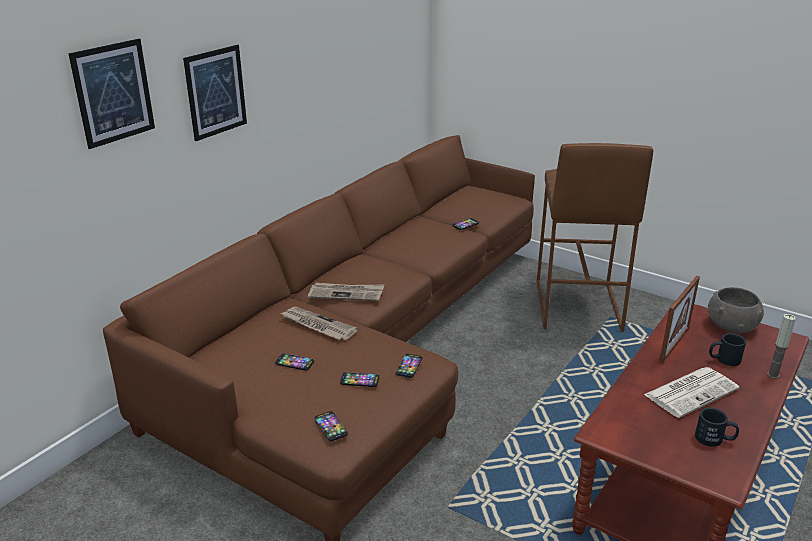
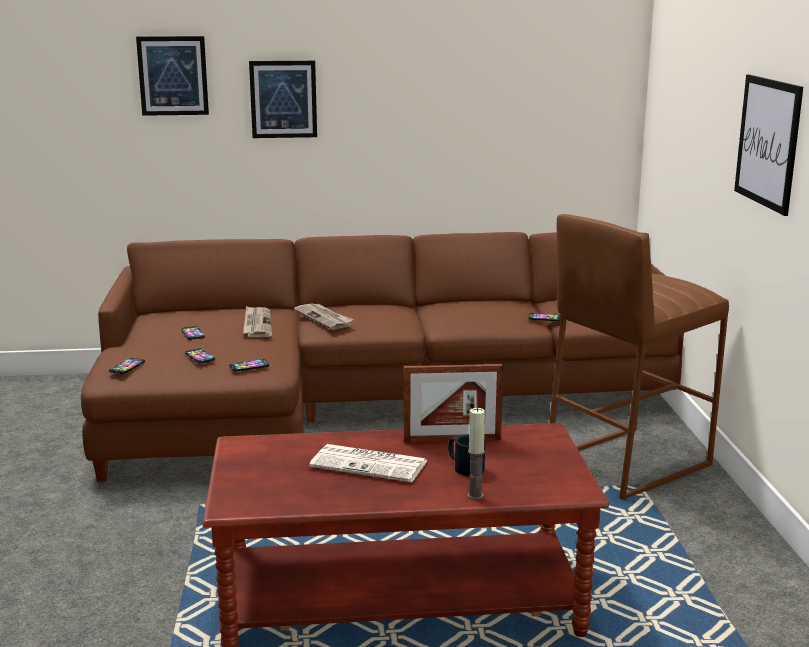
camera: 50 degrees right, 10 degrees down
black mug [695,407,739,447] -> none
grey bowl [707,287,764,333] -> none
none -> picture [734,75,803,216]

